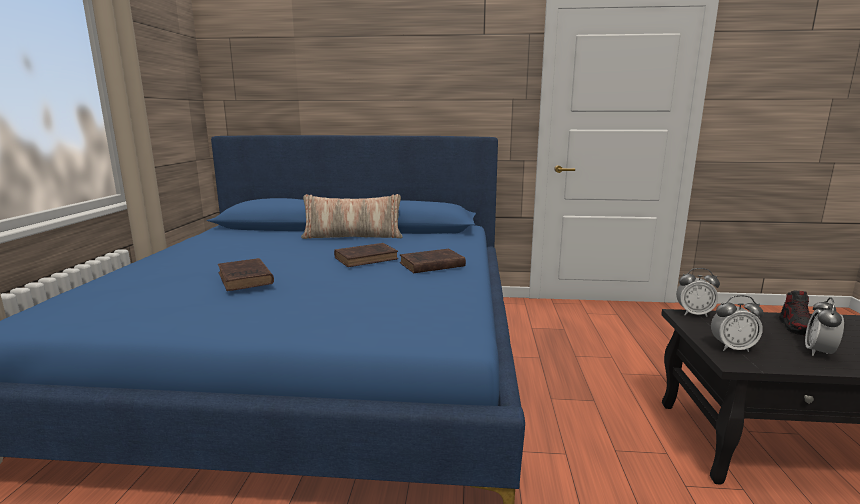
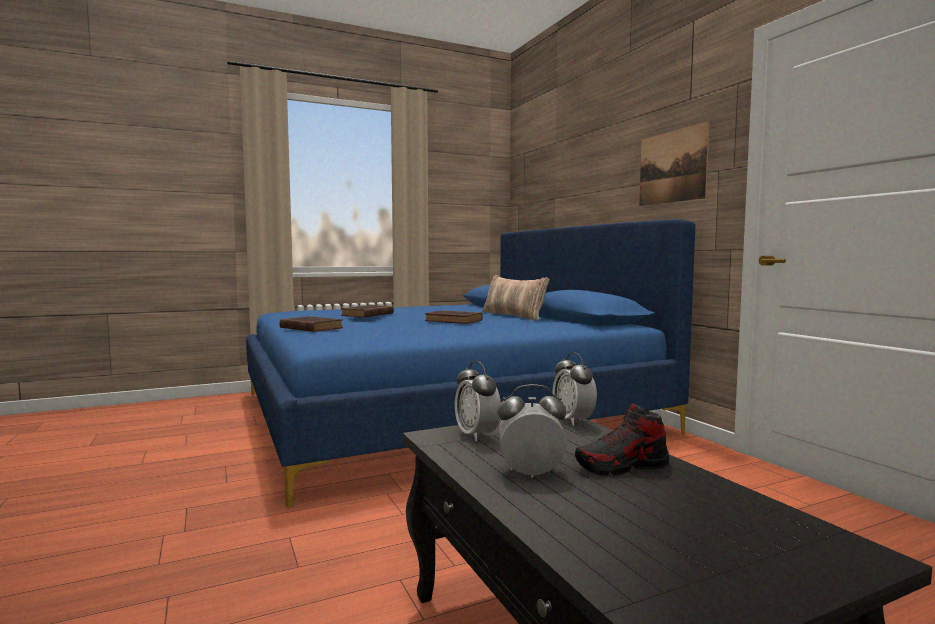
camera: 60 degrees right, 10 degrees down
brown book [400,249,466,273] -> brown book moved to [279,316,343,332]
none -> picture [639,121,710,206]

